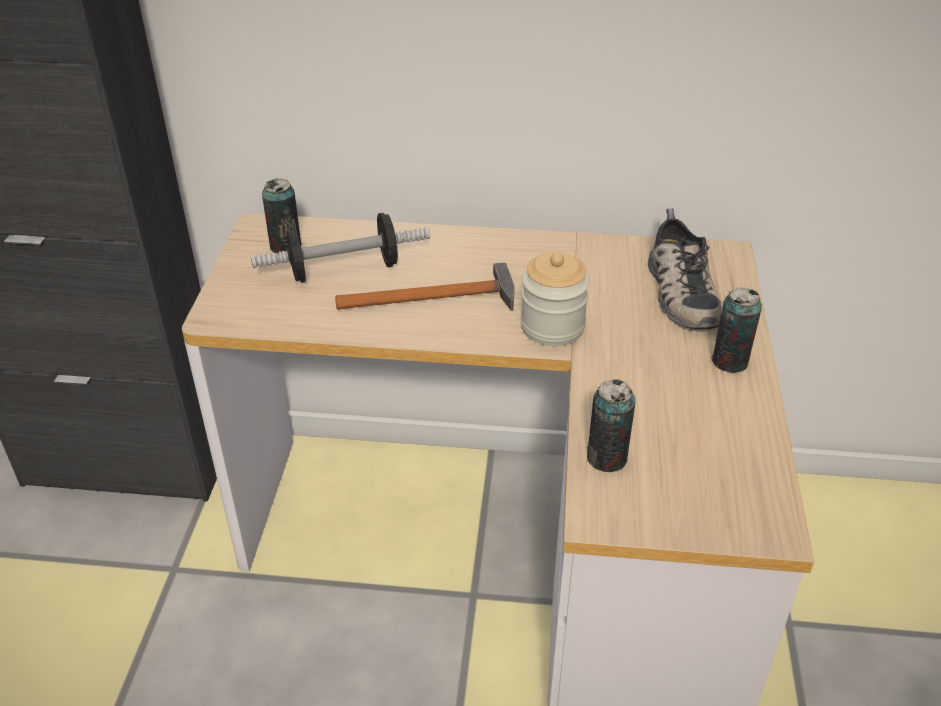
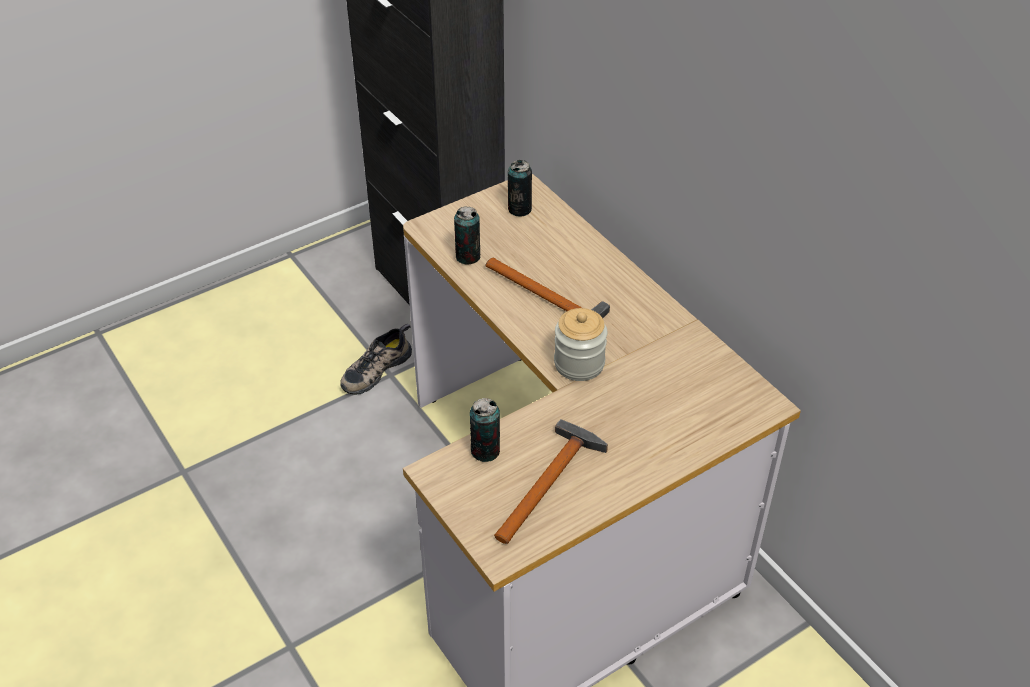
camera: 50 degrees right, 5 degrees up
dumbbell [251,213,430,282] -> none
shoe [648,208,722,332] -> shoe moved to [340,324,412,395]
can [711,288,762,373] -> can moved to [454,206,480,264]
none -> hammer [494,419,608,544]

